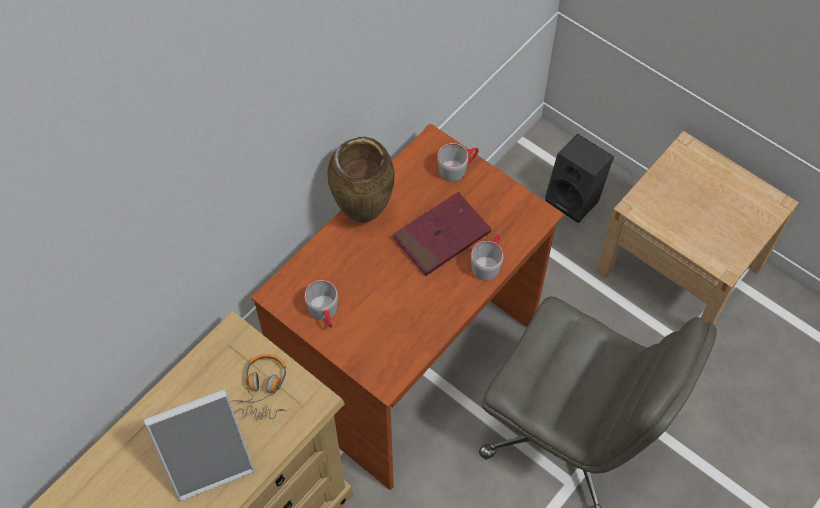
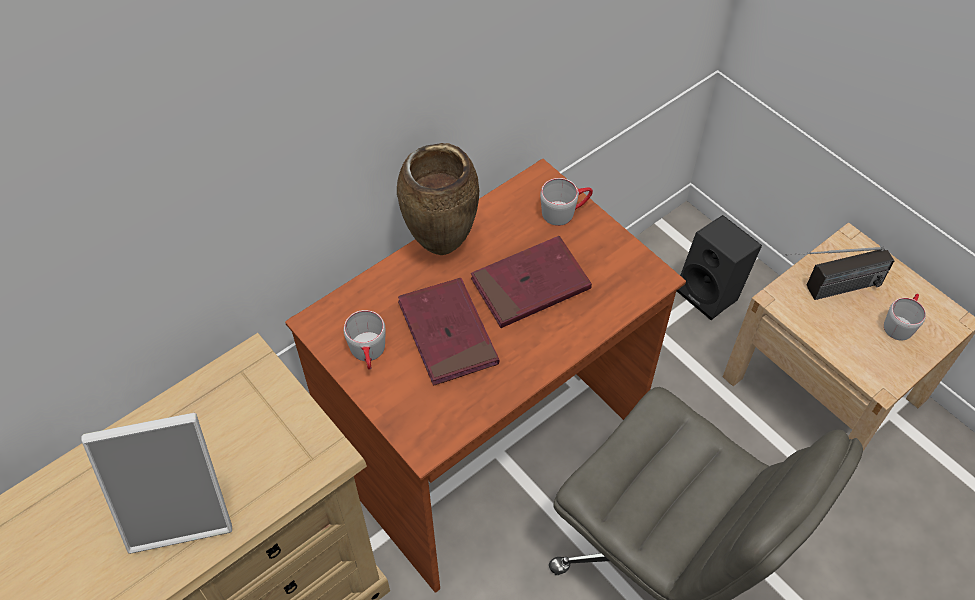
camera: 10 degrees right, 5 degrees down
headphones [230,354,287,420] -> none
grey mug [471,234,504,281] -> grey mug moved to [884,294,926,341]
none -> red book [398,278,499,386]
none -> radio [785,247,895,300]

